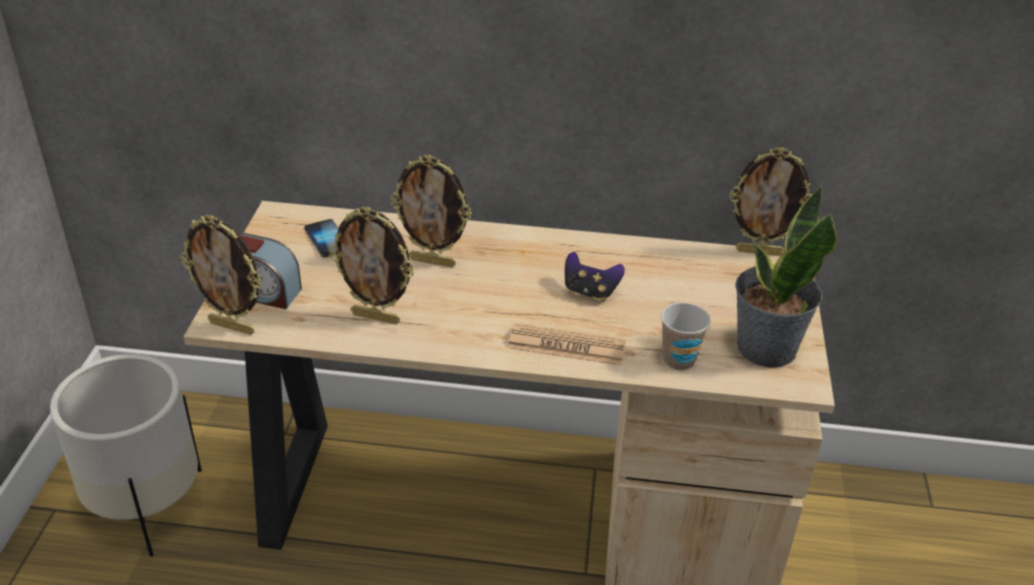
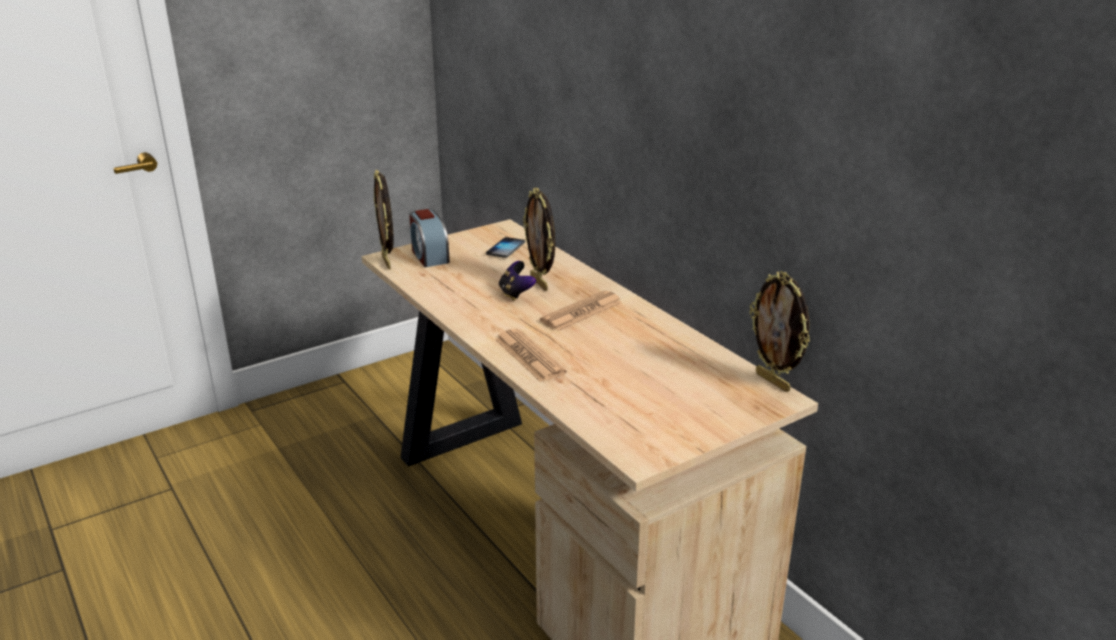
camera: 50 degrees right, 10 degrees down
white planter [50,354,202,557] -> none
picture frame [329,207,414,324] -> none
game controller [565,252,625,301] -> game controller moved to [499,261,536,301]
cup [661,303,710,371] -> none
potted plant [735,185,838,368] -> none
none -> newspaper [540,290,622,331]

